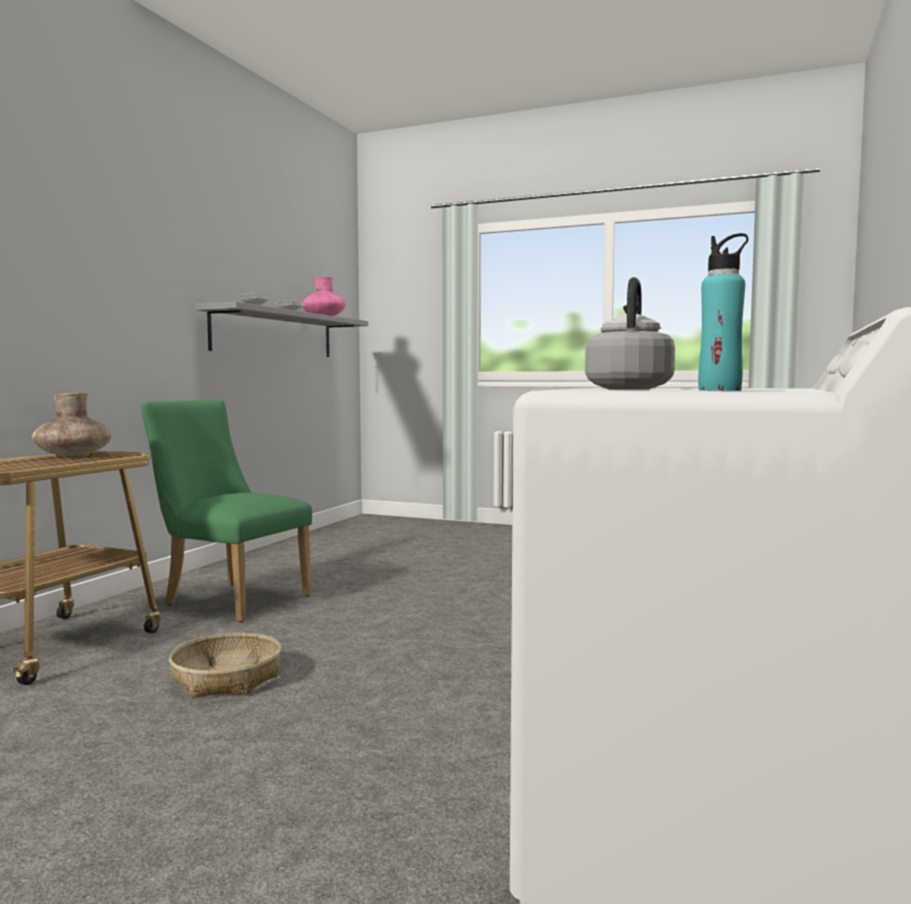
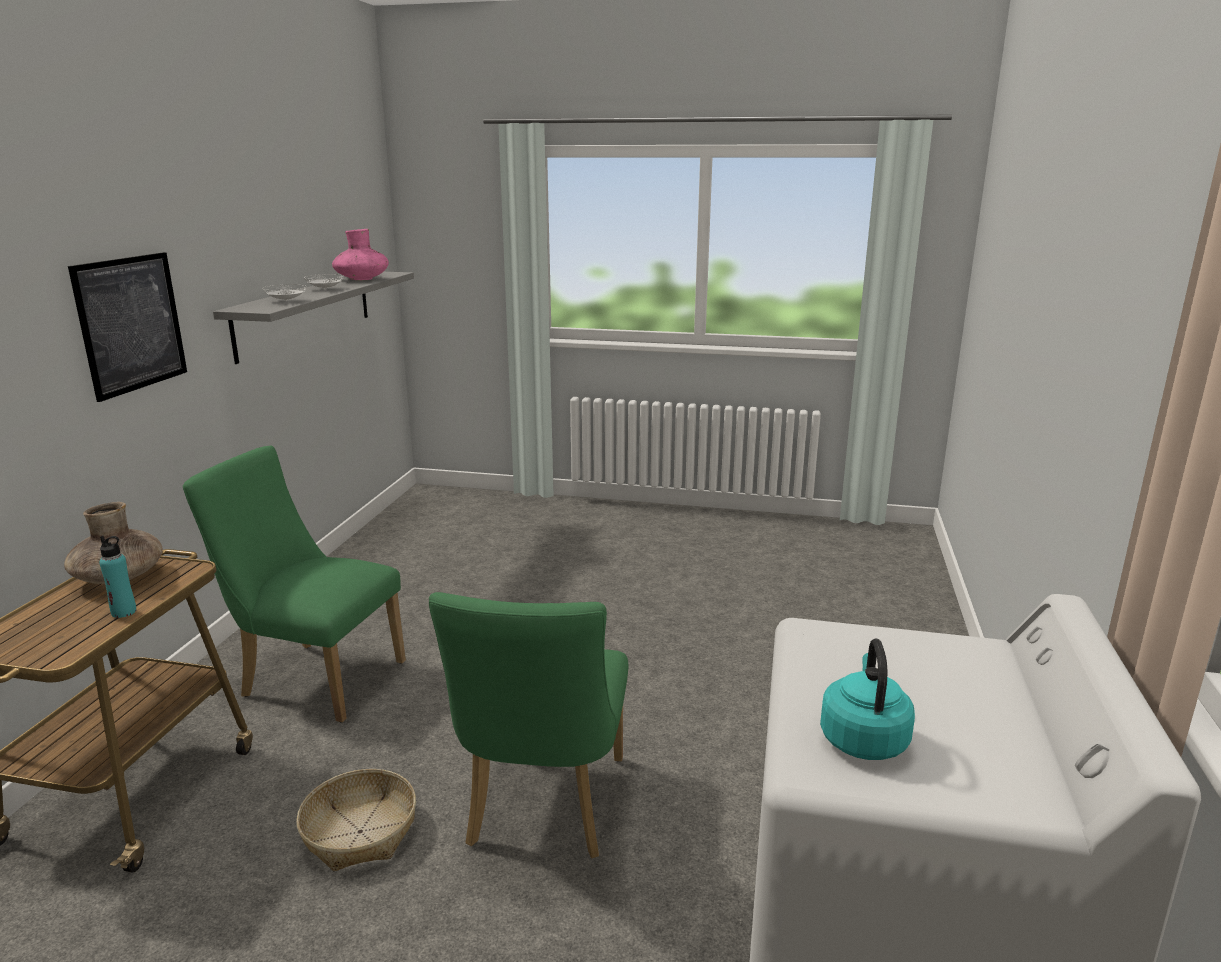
camera: 10 degrees left, 15 degrees up
grey kettle [585,277,675,390] -> turquoise kettle [820,639,915,760]
turquoise bottle [698,233,748,391] -> turquoise bottle moved to [99,536,136,618]
none -> picture [68,252,187,402]
none -> green chair [429,592,629,858]

